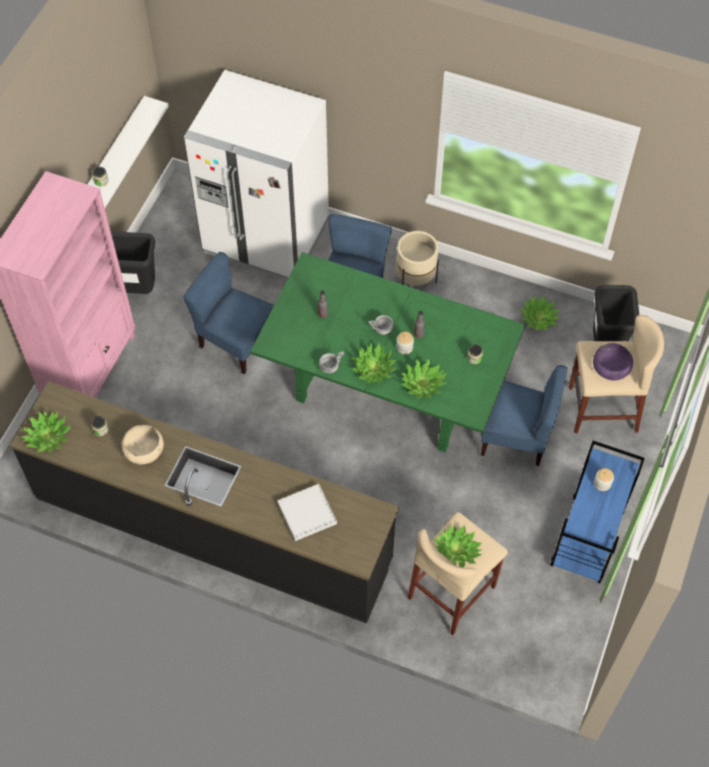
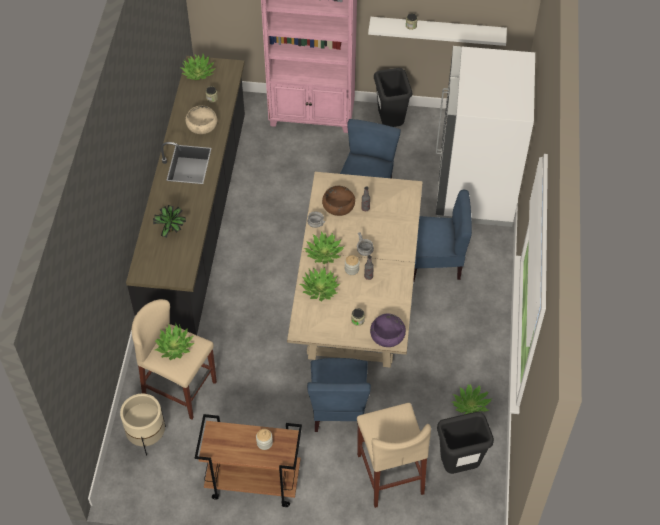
camera: 75 degrees right, 5 degrees down
green dining table [250,252,526,452] -> beige dining table [287,172,423,368]
white tray [277,484,337,541] -> potted plant [153,205,186,238]
beige planter [396,231,439,286] -> beige planter moved to [120,394,166,456]
blue cart [550,441,645,583] -> brown cart [195,414,302,507]
purple bowl [593,343,633,380] -> purple bowl moved to [370,313,406,347]
none -> brown bowl [322,186,355,216]

